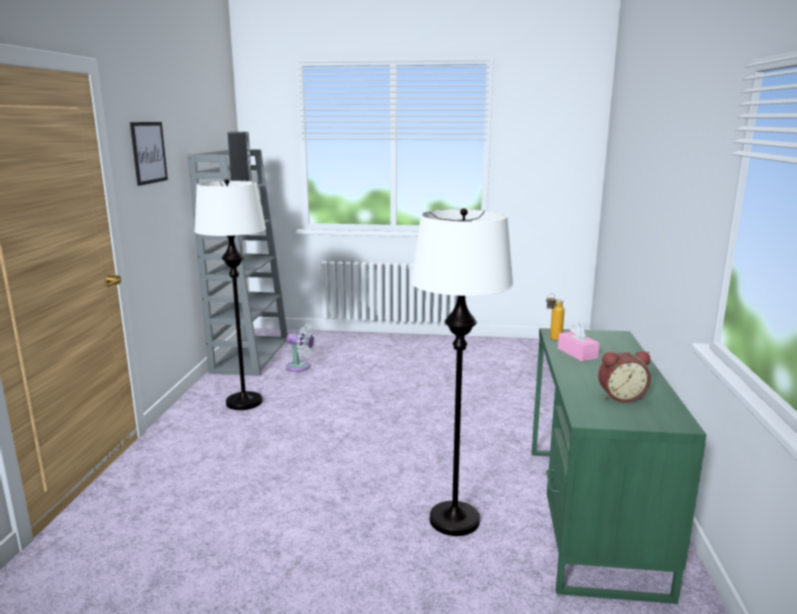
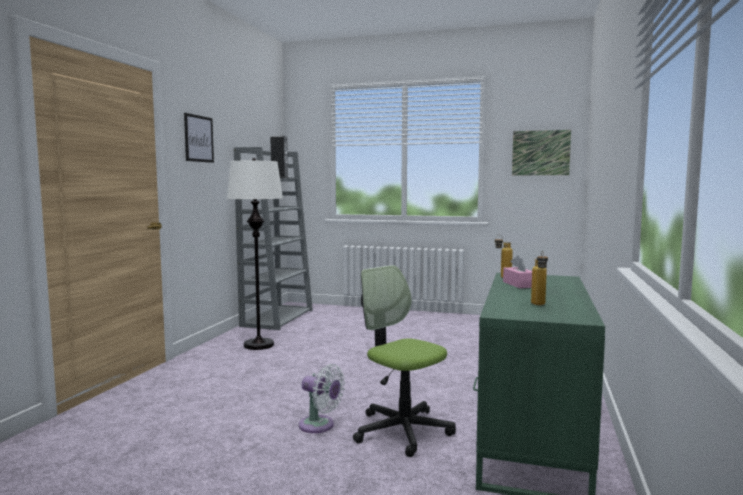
camera: 10 degrees right, 10 degrees down
white fan [286,324,317,372] -> white fan moved to [299,364,345,433]
white floor lamp [411,208,514,536] -> office chair [353,265,456,457]
alarm clock [598,351,651,402] -> bottle [531,250,548,305]
none -> picture [512,130,571,175]

